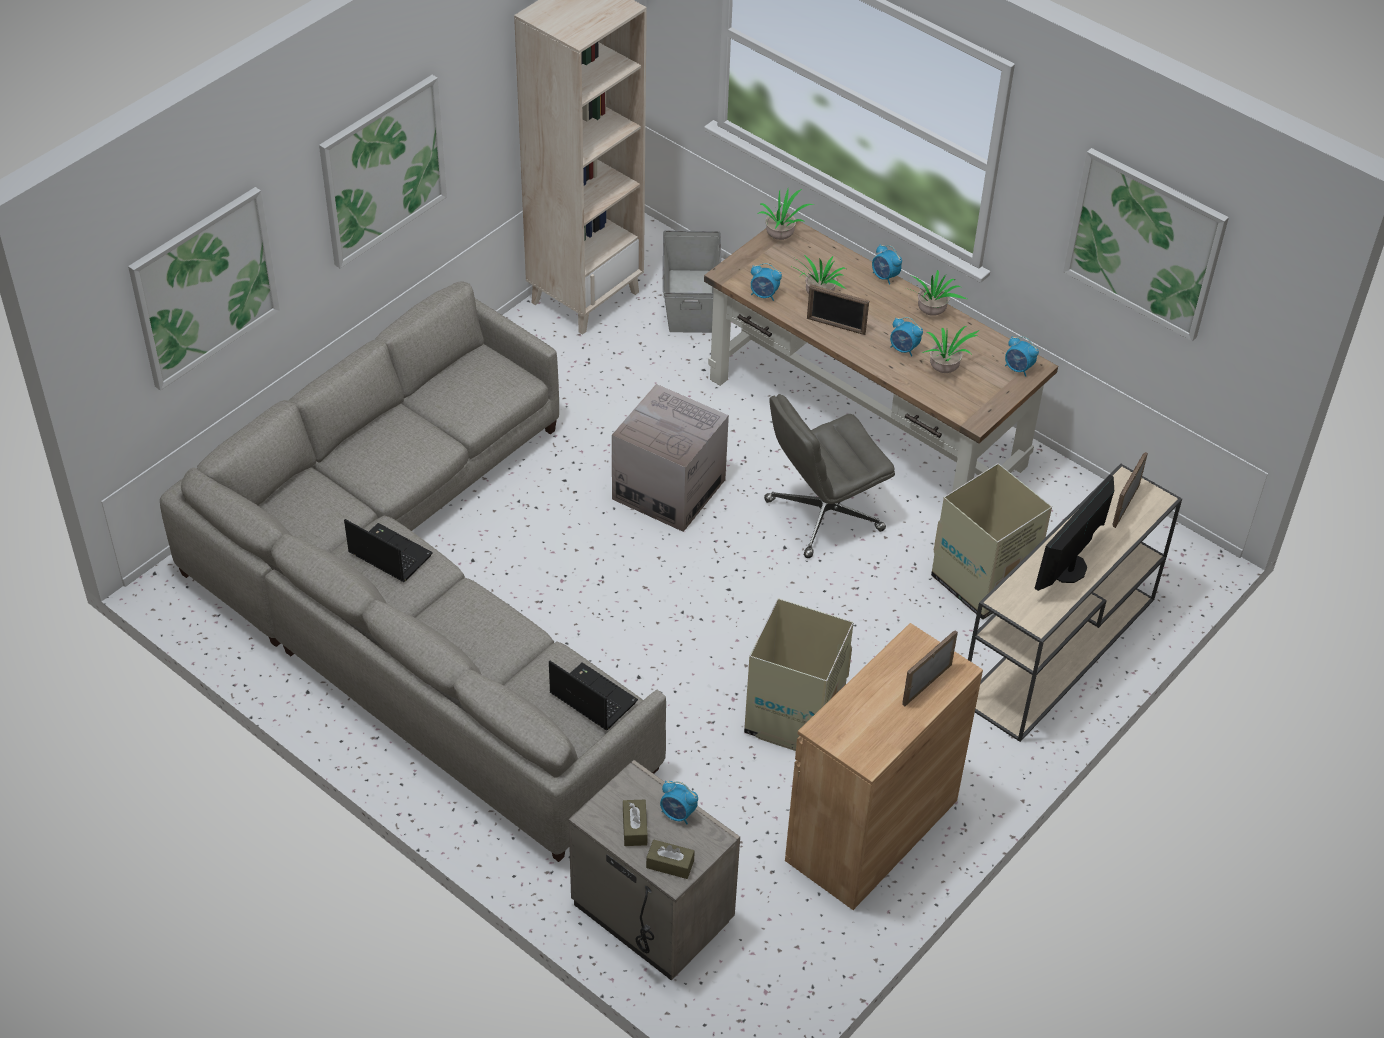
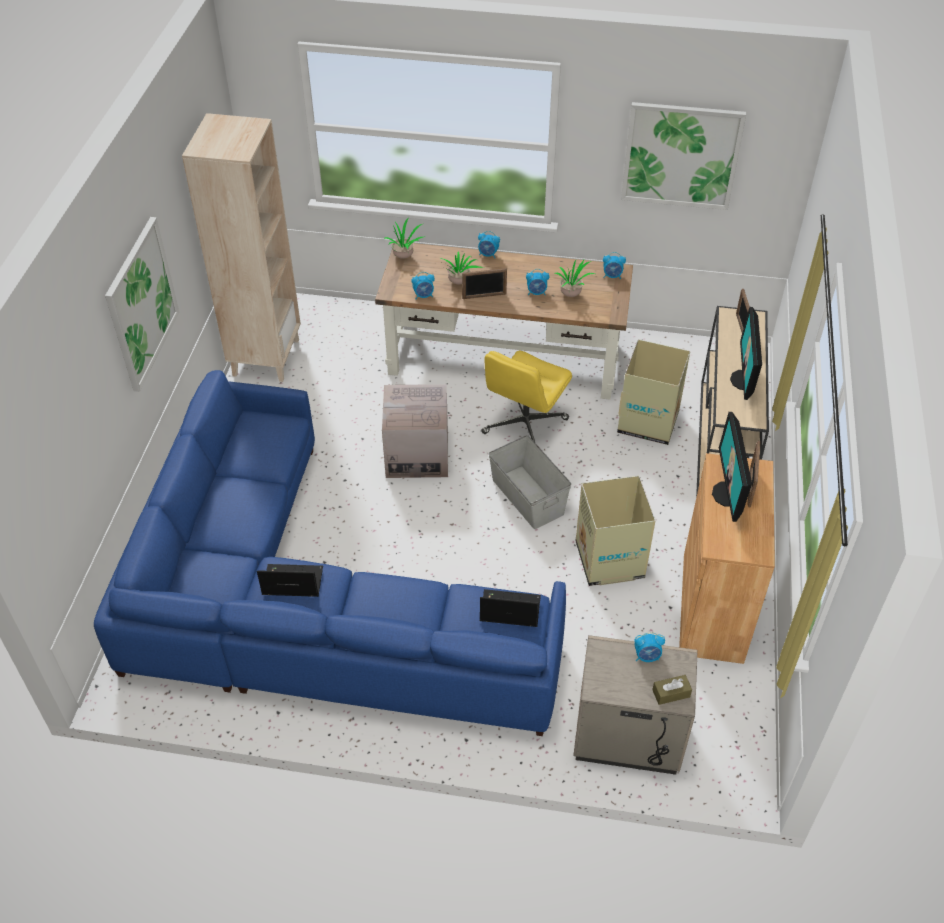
camera: 30 degrees left, 0 degrees up
picture [128,187,280,390] -> none
grey sofa [160,281,666,862] -> blue sofa [94,370,566,736]
brown tissue box [623,800,647,846] -> none
grey storage box [663,230,721,333] -> grey storage box moved to [488,435,571,529]
grey office chair [764,394,895,558] -> yellow office chair [481,351,572,442]
potted plant [905,270,967,316] -> none
none -> monitor [712,412,752,522]

